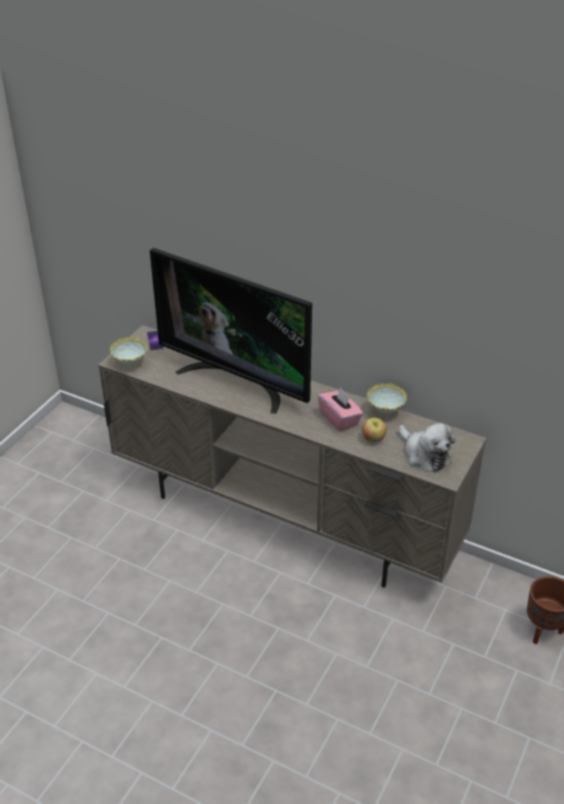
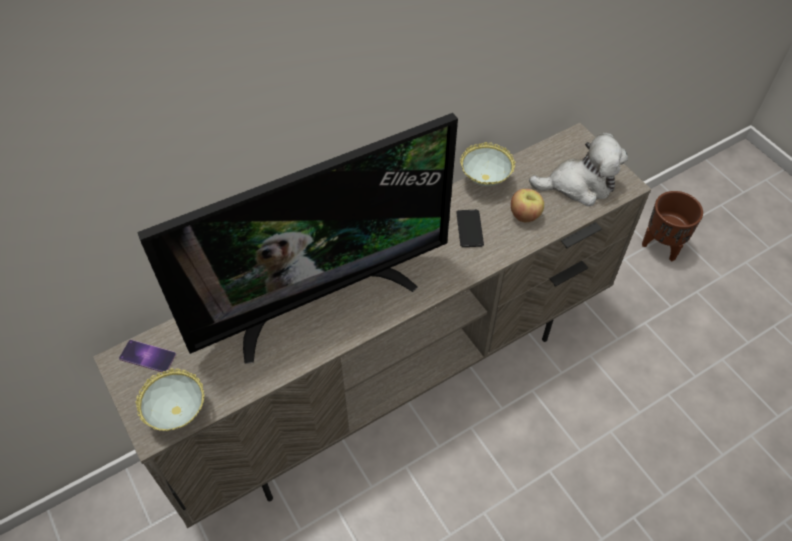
camera: 60 degrees left, 15 degrees up
pink tissue box [318,387,363,432] -> phone [456,210,484,247]

